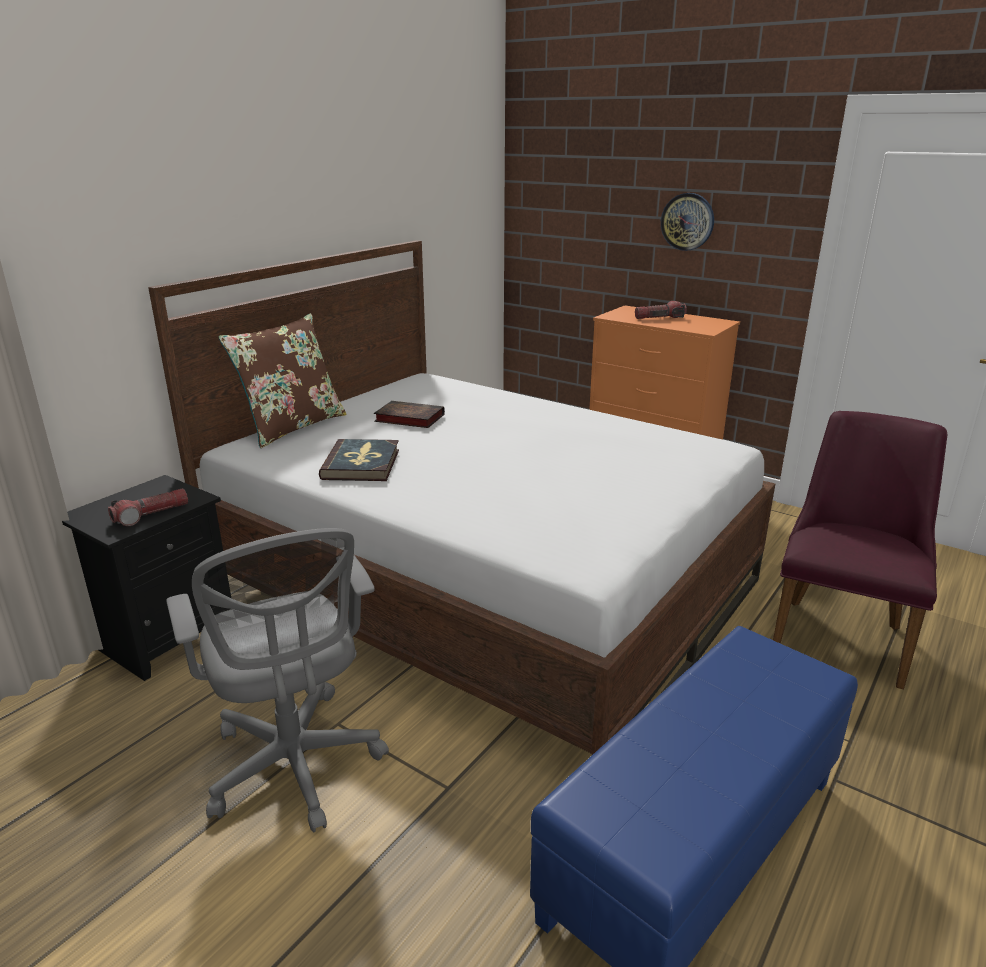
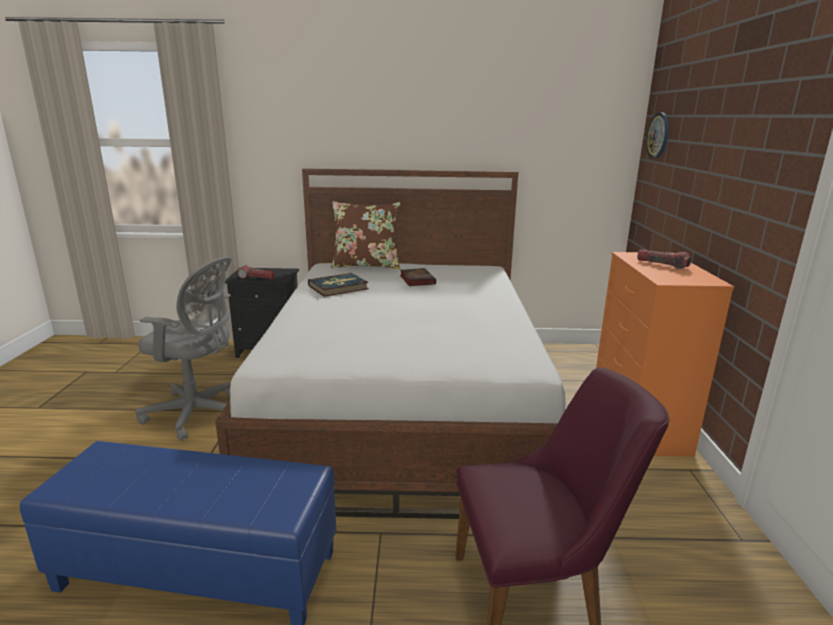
camera: 55 degrees right, 5 degrees down
grey office chair [166,528,389,832] -> grey office chair turned 105 degrees counterclockwise [135,257,231,441]
wall clock [661,193,714,251] -> wall clock moved to [646,112,669,158]

